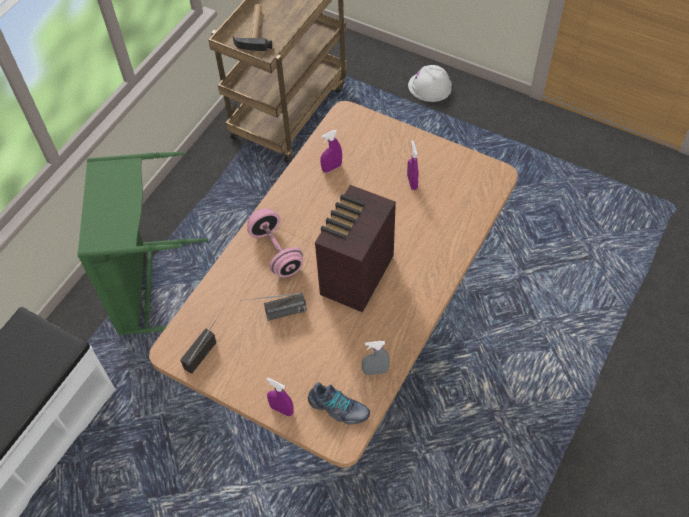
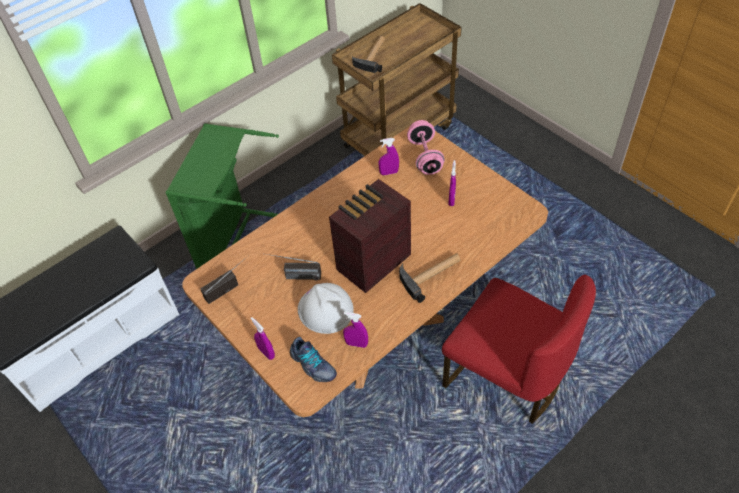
camera: 20 degrees right, 5 degrees down
pink dumbbell [247,208,303,277] -> pink dumbbell moved to [407,120,445,175]
grey spray bottle [362,341,390,375] -> purple spray bottle [343,312,368,348]
white hard hat [408,65,452,102] -> white hard hat moved to [298,283,354,334]
none -> hammer [399,253,461,303]
none -> red chair [442,275,596,424]

